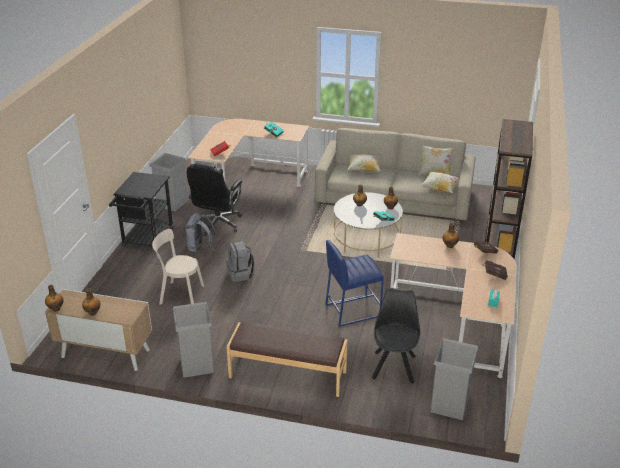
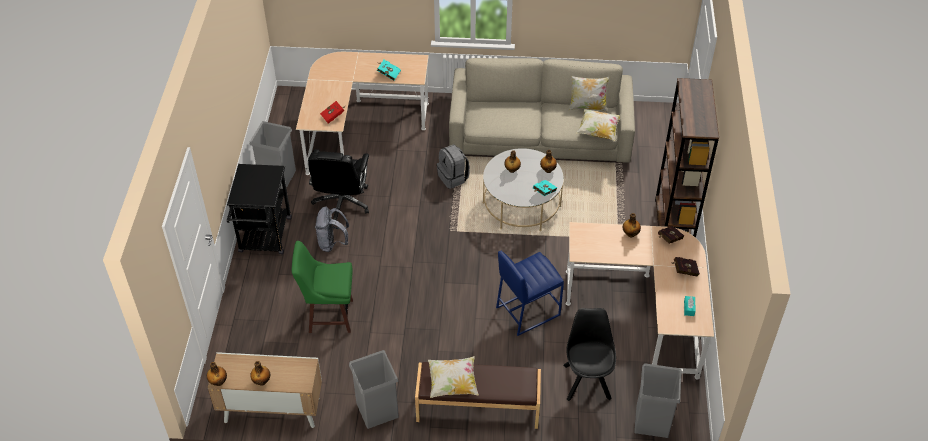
camera: 10 degrees left, 15 degrees up
beige chair [152,229,204,304] -> green stool [292,241,353,333]
grey backpack [226,241,255,282] -> grey backpack moved to [437,145,470,189]
pillow [348,154,380,172] -> pillow moved to [428,356,479,398]

